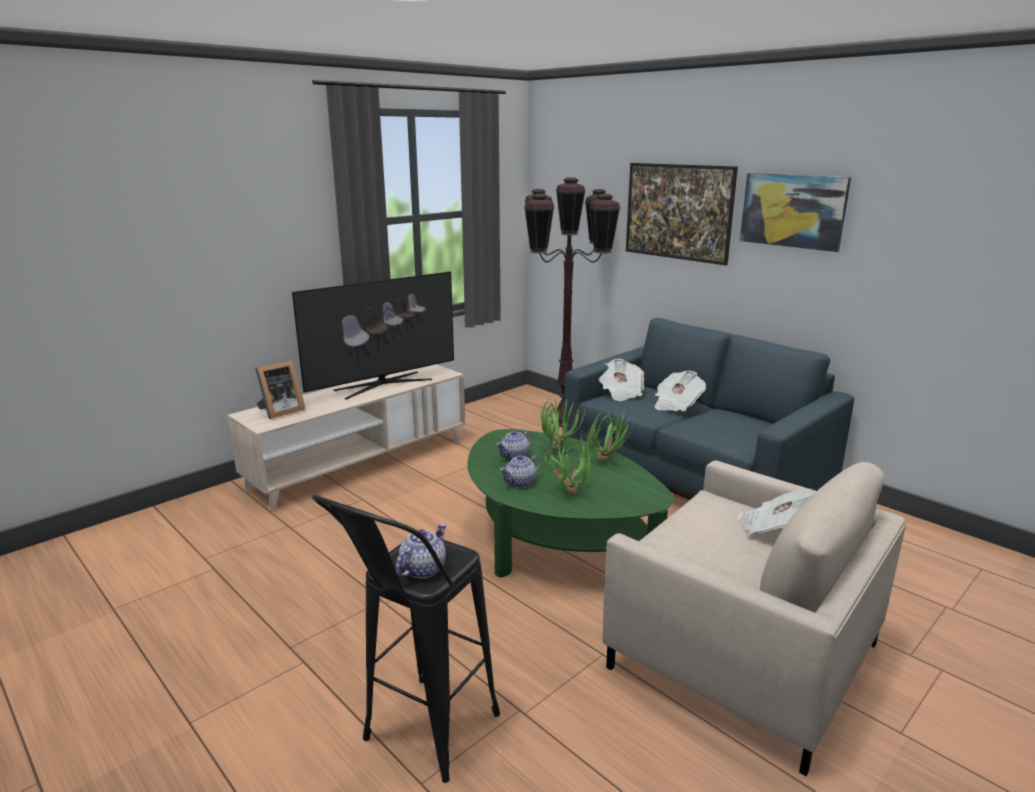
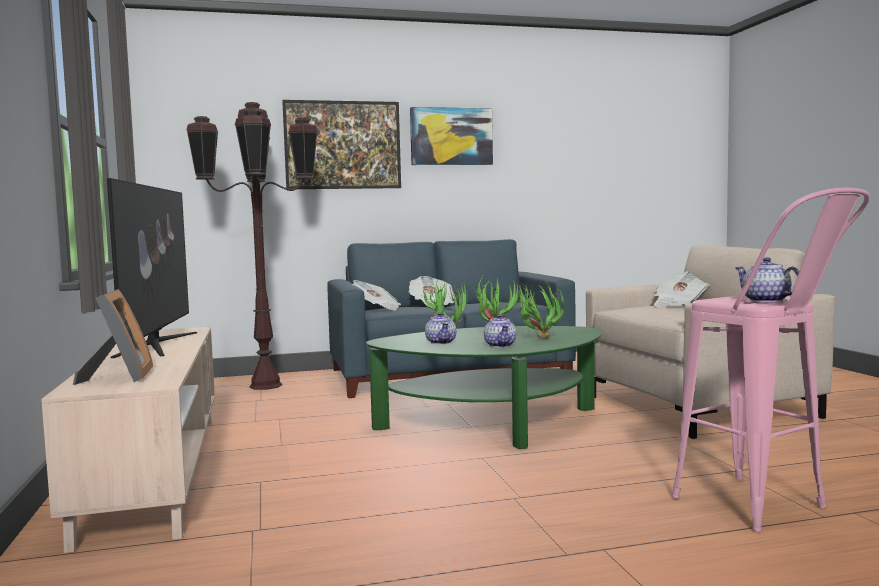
camera: 60 degrees left, 15 degrees down
black stool [312,495,500,783] -> pink stool [672,188,869,532]

